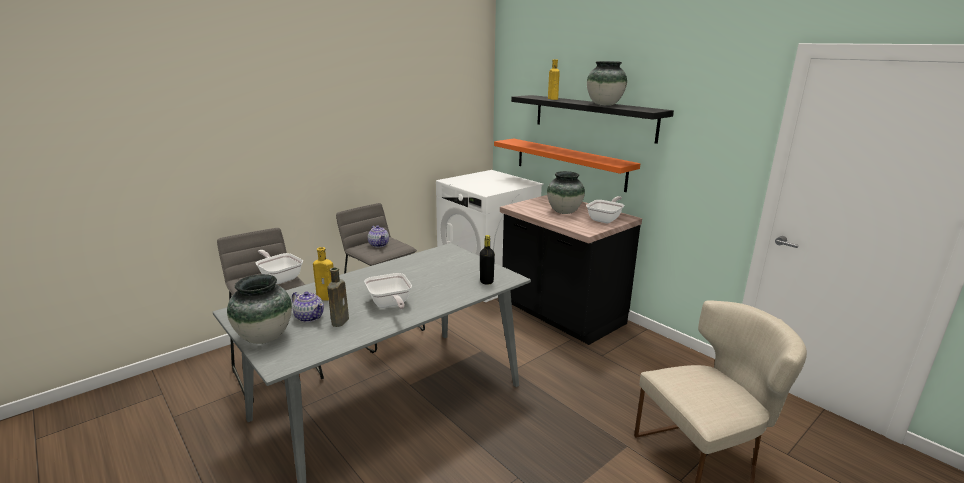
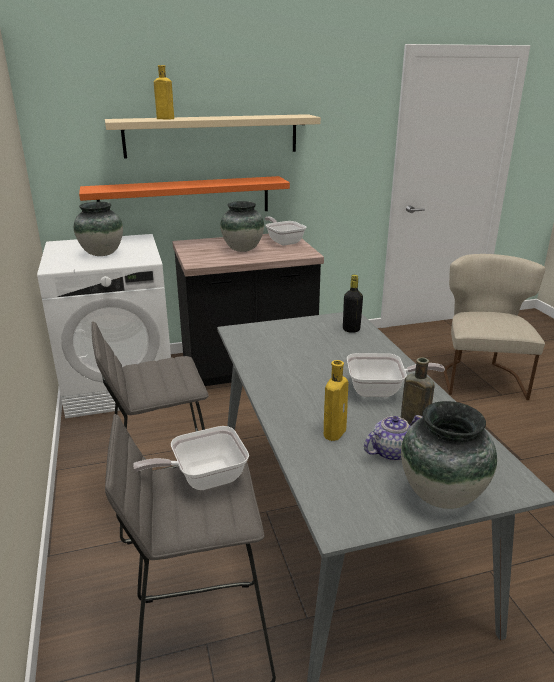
camera: 65 degrees left, 5 degrees up
teapot [368,226,389,247] -> none
black shelf [511,95,674,144] -> beige shelf [105,114,321,159]
vase [587,61,627,106] -> vase moved to [74,202,123,256]

